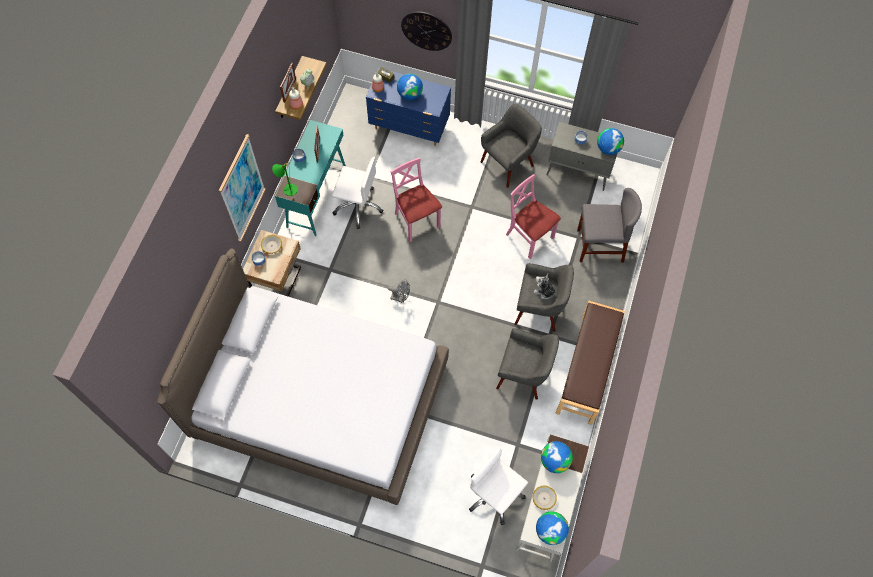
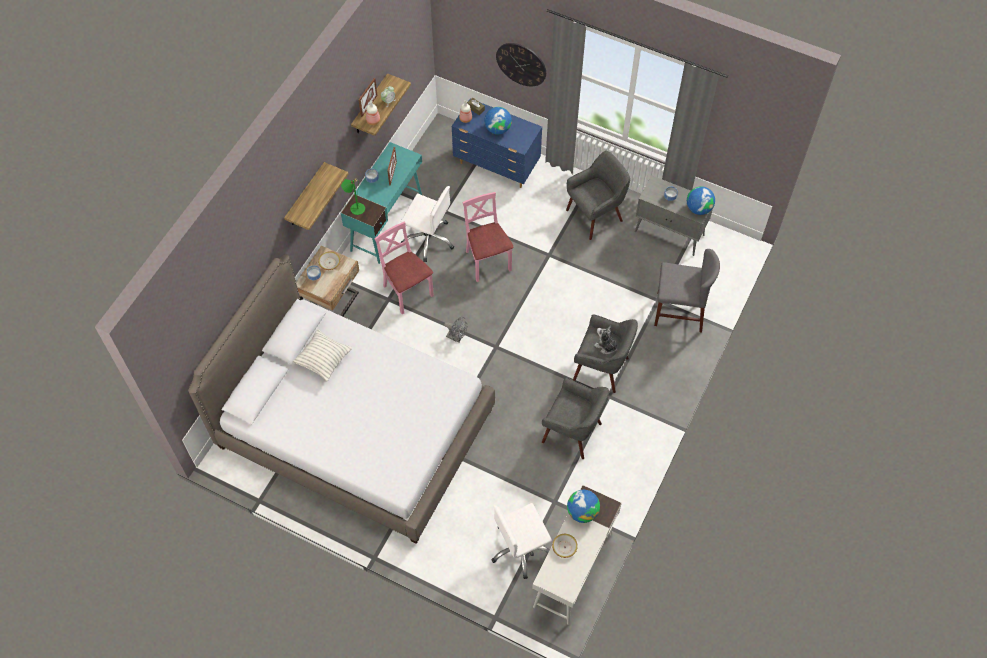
camera: 10 degrees right, 5 degrees down
picture [219,134,266,242] -> shelf [284,162,348,230]
white office chair [469,447,528,525] -> white office chair turned 75 degrees counterclockwise [491,503,552,579]
pink chair [506,174,561,259] -> pink chair moved to [374,222,434,315]
globe [536,511,569,545] -> none
brown bench [555,301,625,425] -> none
none -> pillow [293,329,352,381]

